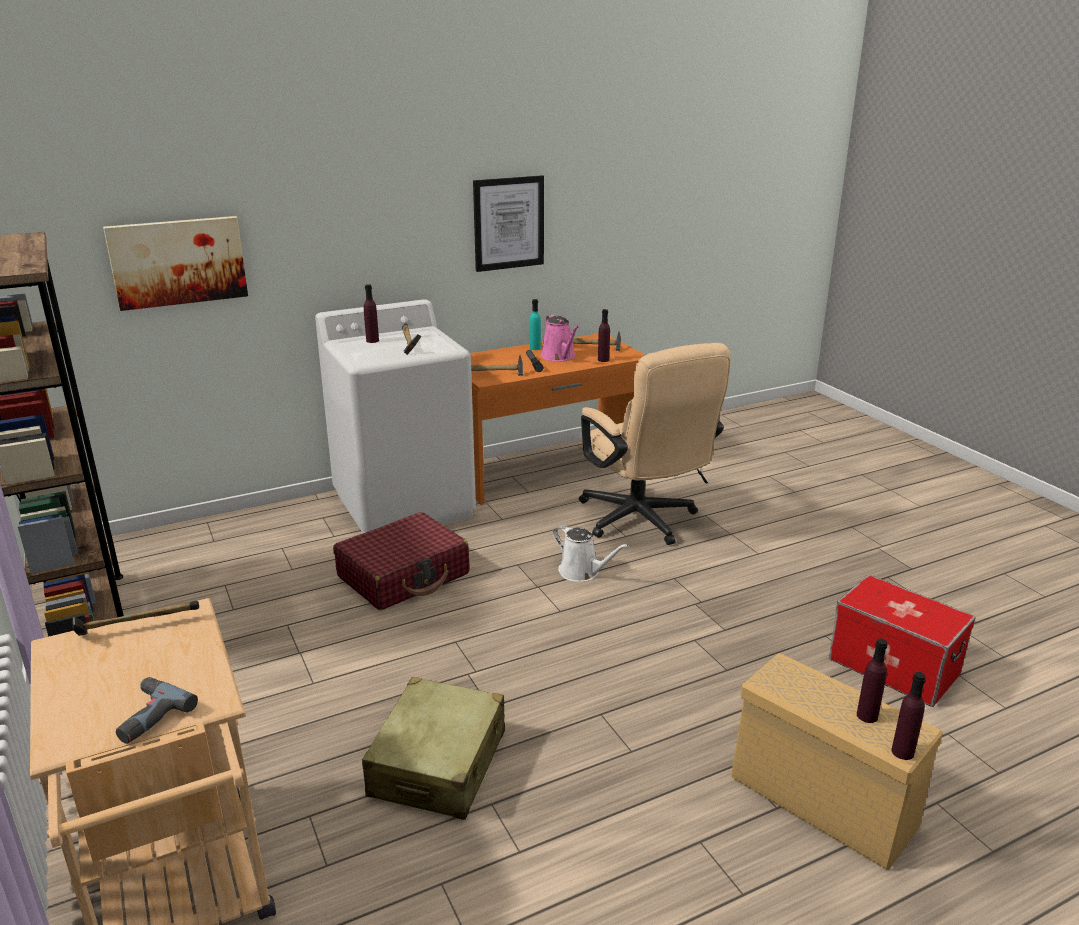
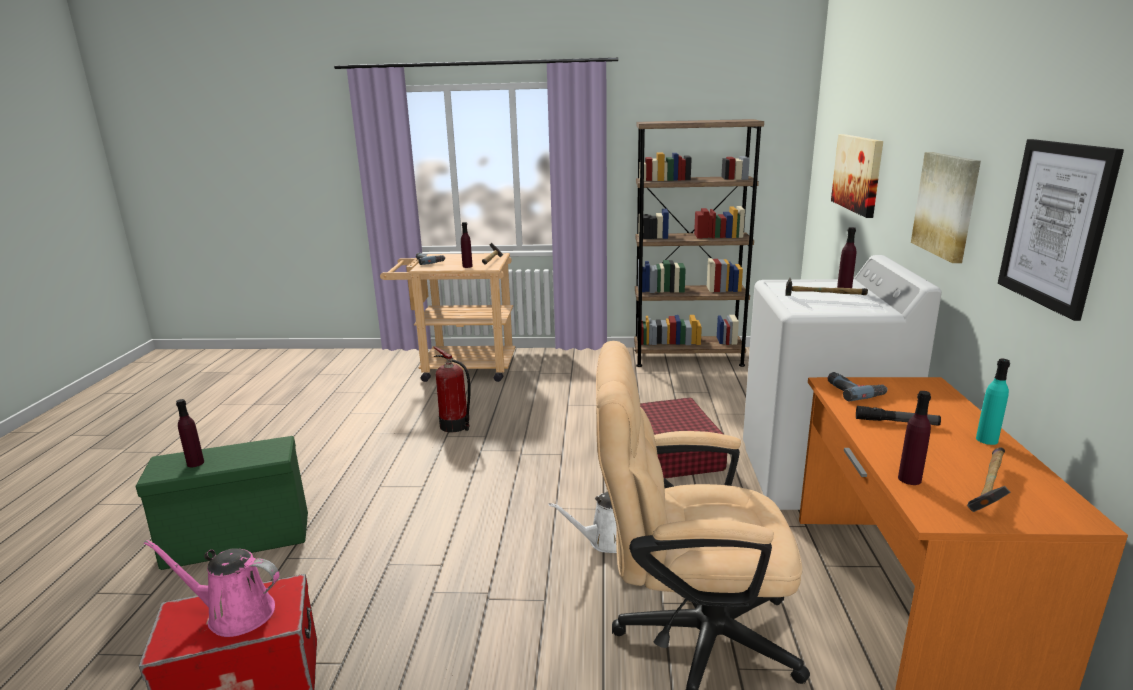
camera: 120 degrees right, 5 degrees down
beige suitcase [362,677,505,820] -> fire extinguisher [433,347,471,432]
hammer [471,355,523,376] -> power drill [828,372,888,401]
pink watering can [541,314,579,361] -> pink watering can moved to [144,540,279,637]
beige storage box [731,653,943,870] -> green storage box [135,436,308,570]
purple bottle [891,672,926,760] -> purple bottle moved to [461,222,473,268]
none -> picture [911,152,981,263]

